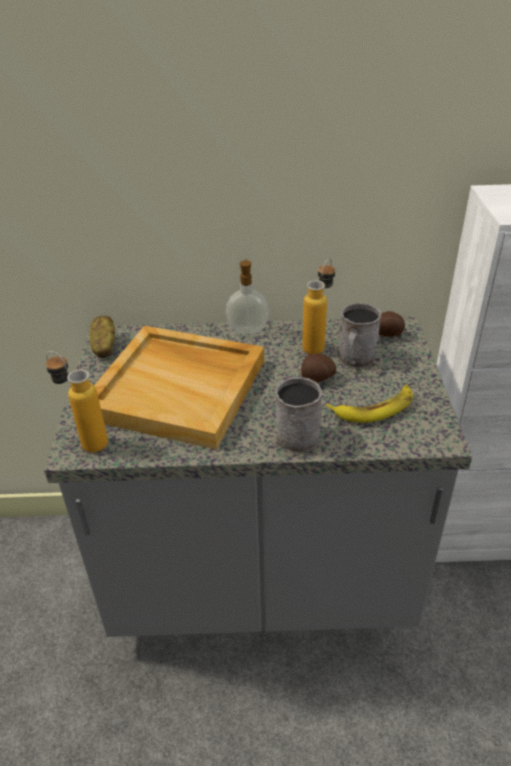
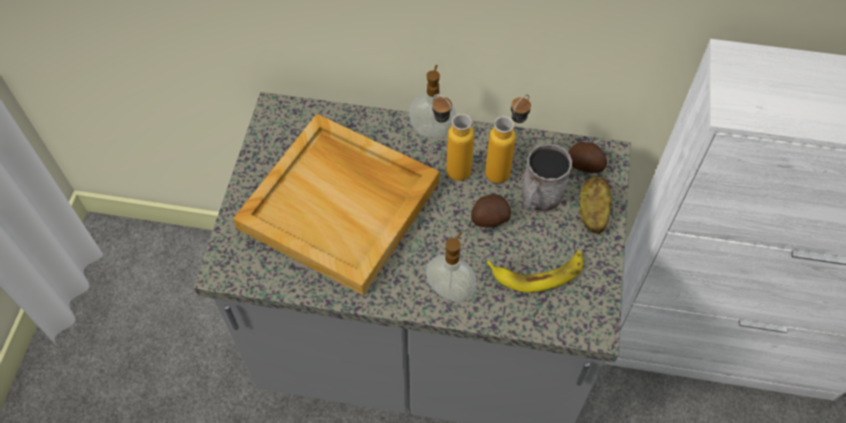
camera: 10 degrees right, 20 degrees up
bottle [45,351,108,452] -> bottle moved to [432,94,474,181]
potato [90,316,115,358] -> potato moved to [580,176,612,234]
grey mug [275,377,322,453] -> soap dispenser [426,231,477,302]

